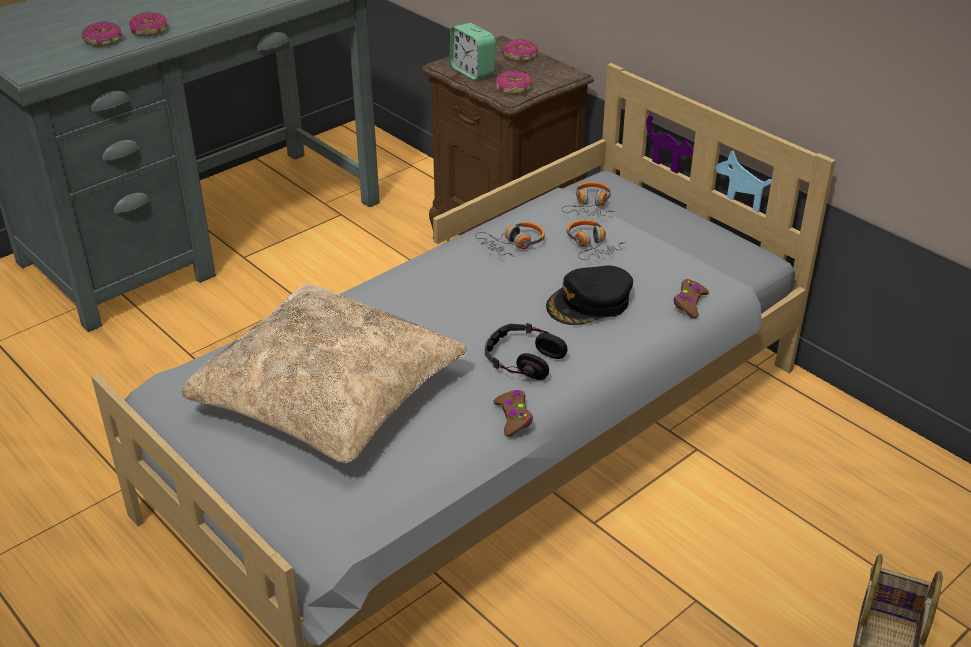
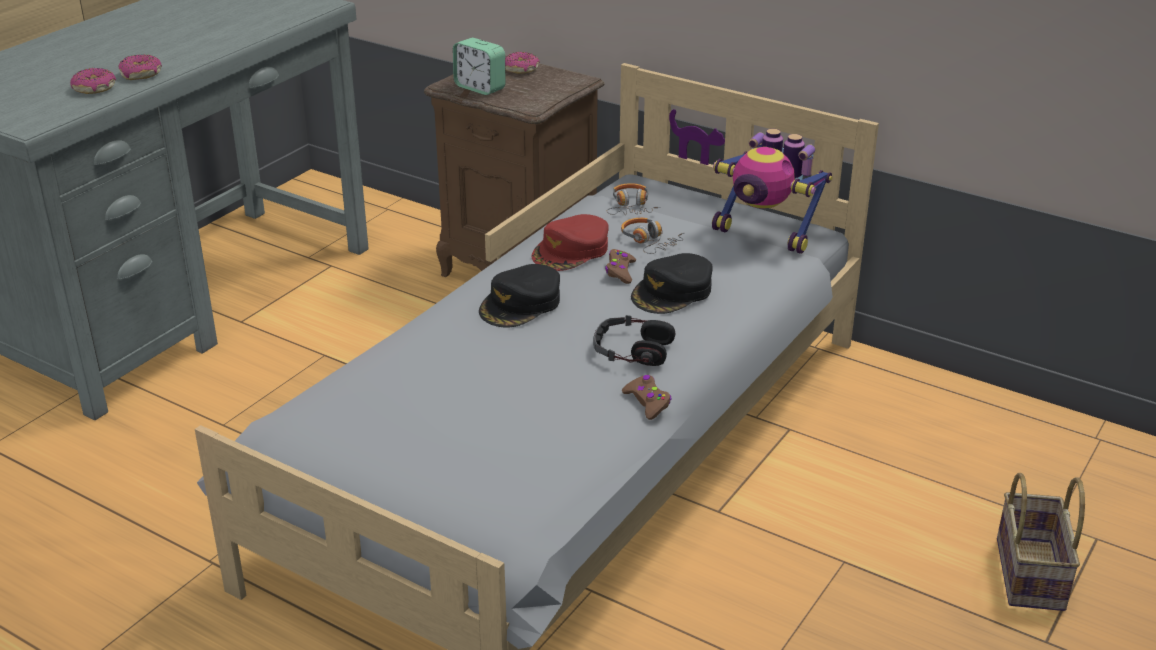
camera: 15 degrees left, 5 degrees down
beige pillow [182,284,467,463] -> none
headphones [475,222,545,257] -> red cap [531,214,609,271]
donut [496,71,532,94] -> none
brown game controller [674,279,709,318] -> brown game controller moved to [605,249,636,284]
none -> black cap [479,264,560,327]
none -> toy robot [712,129,832,254]

